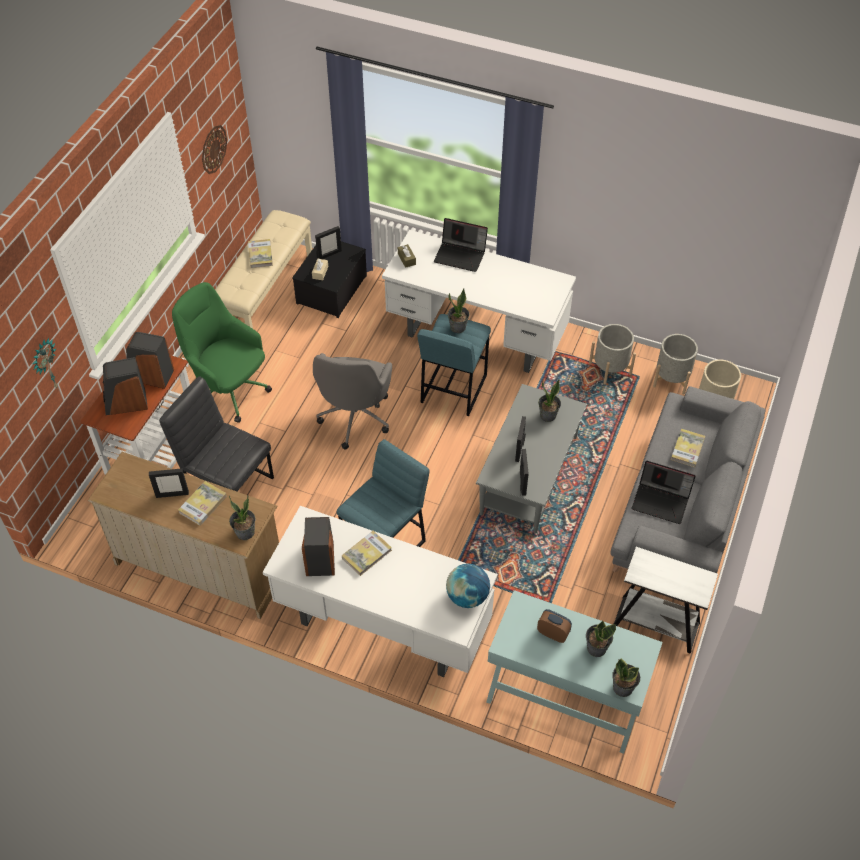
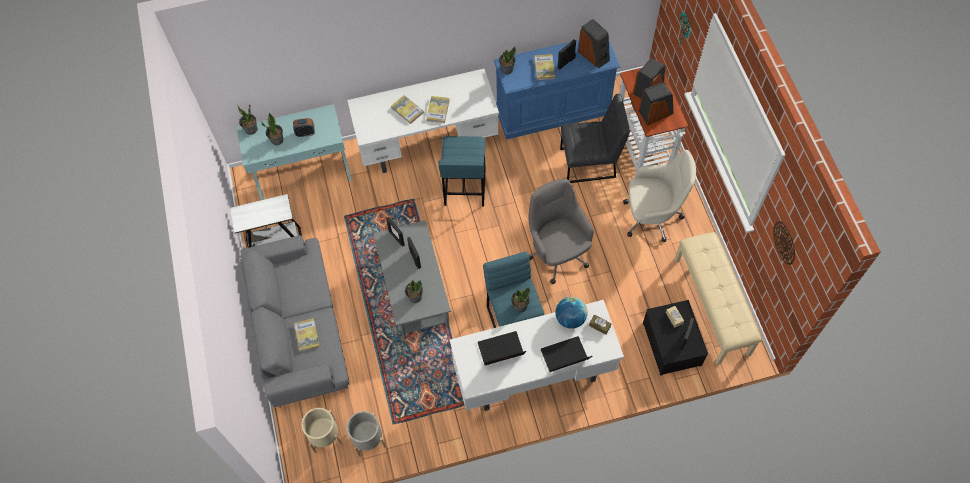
camera: 145 degrees right, 10 degrees up
brown cabinet [88,452,279,619] -> blue cabinet [494,40,621,140]
green office chair [172,282,272,423] -> beige office chair [623,150,696,242]
book [248,239,273,268] -> book moved to [391,95,424,124]
speaker [302,517,335,576] -> speaker moved to [578,19,610,69]
globe [446,564,490,608] -> globe moved to [556,297,587,329]
grey planter [589,324,636,385] -> none
laptop [631,461,696,524] -> laptop moved to [478,331,526,365]

